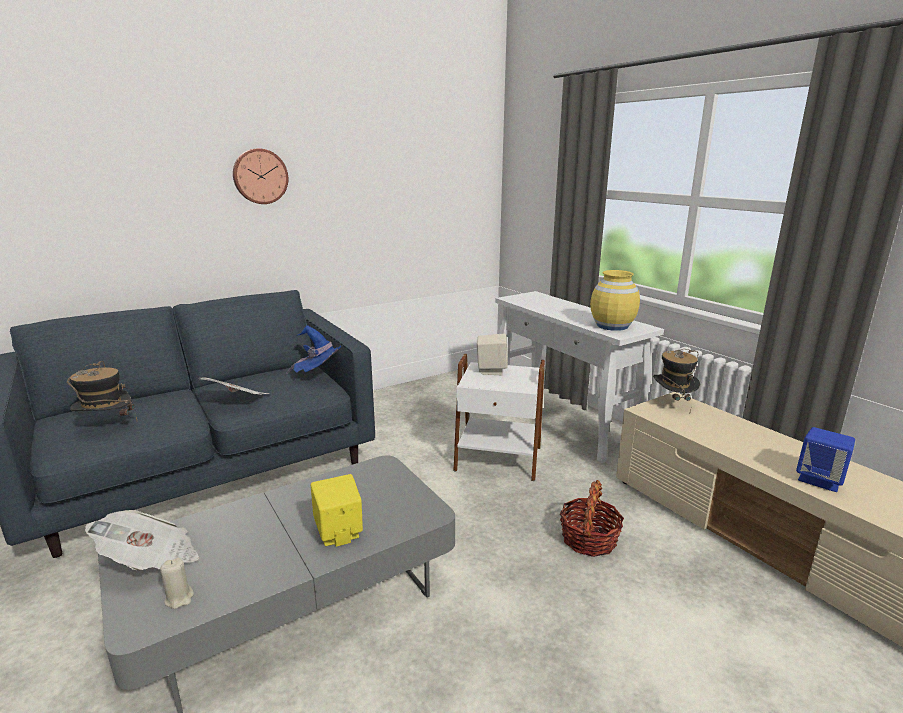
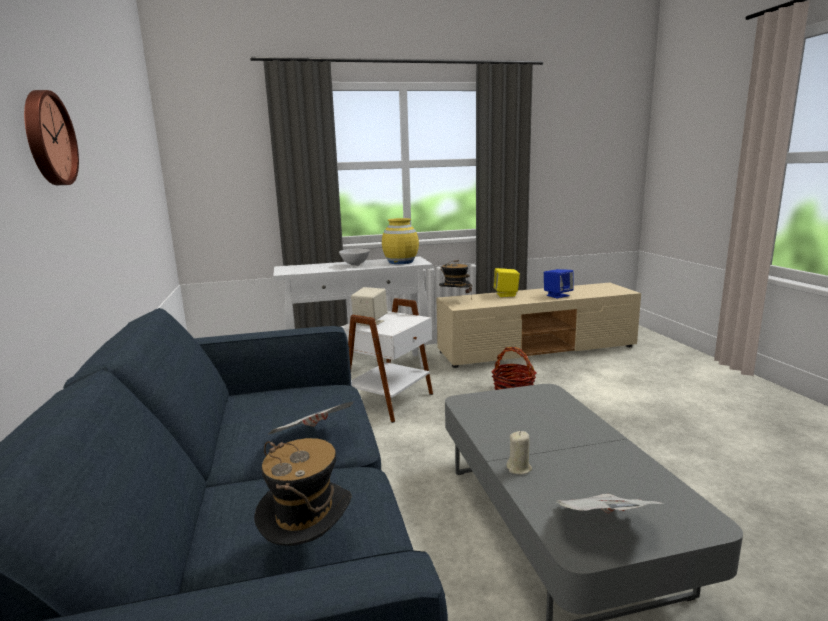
camera: 70 degrees left, 5 degrees down
beige candle [160,558,194,609] -> beige candle moved to [506,431,532,475]
blue hat [286,325,341,374] -> none
yellow speaker [311,474,363,547] -> yellow speaker moved to [493,268,520,297]
none -> white bowl [339,249,370,266]

